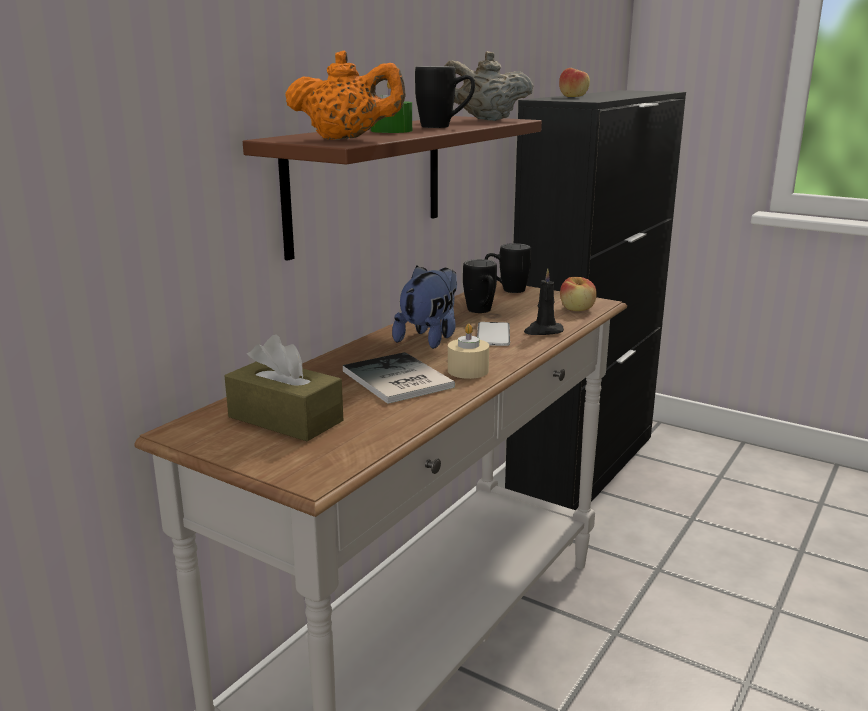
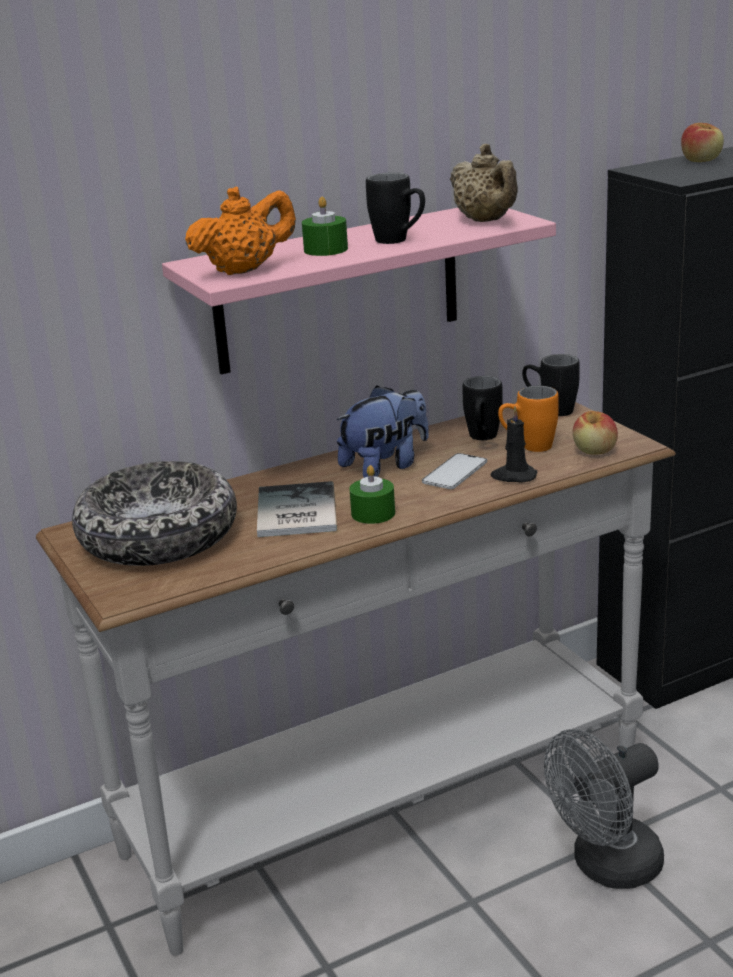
camera: 30 degrees right, 5 degrees up
brown tissue box [225,335,343,441] -> bowl [72,461,237,566]
brown shelf [243,116,542,261] -> pink shelf [162,208,556,375]
orange teapot [285,50,406,140] -> orange teapot turned 60 degrees counterclockwise [185,186,296,275]
beige teapot [445,51,534,121] -> beige teapot turned 150 degrees counterclockwise [450,144,518,222]
beige candle [448,324,489,379] -> green candle [349,465,395,524]
none -> orange mug [498,386,559,452]
none -> grey fan [544,729,664,889]

